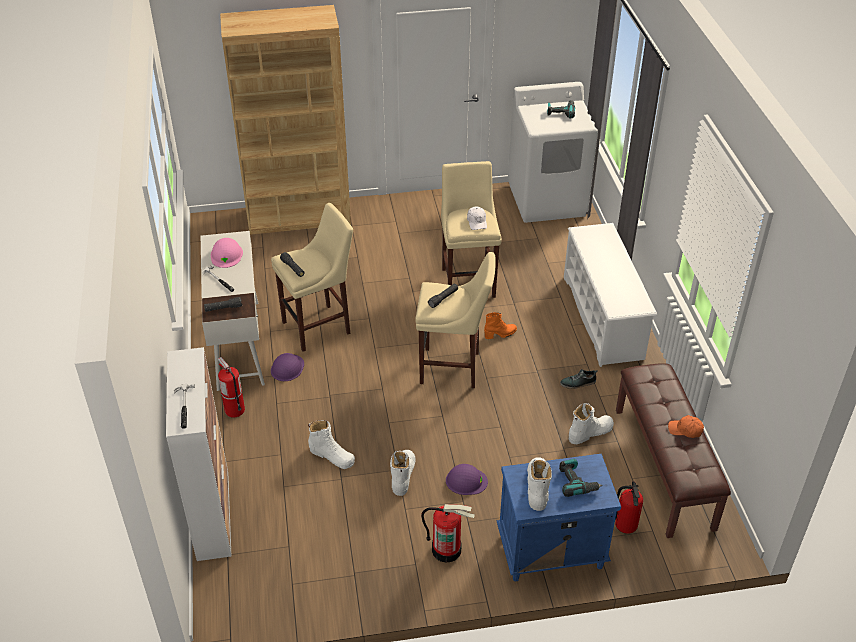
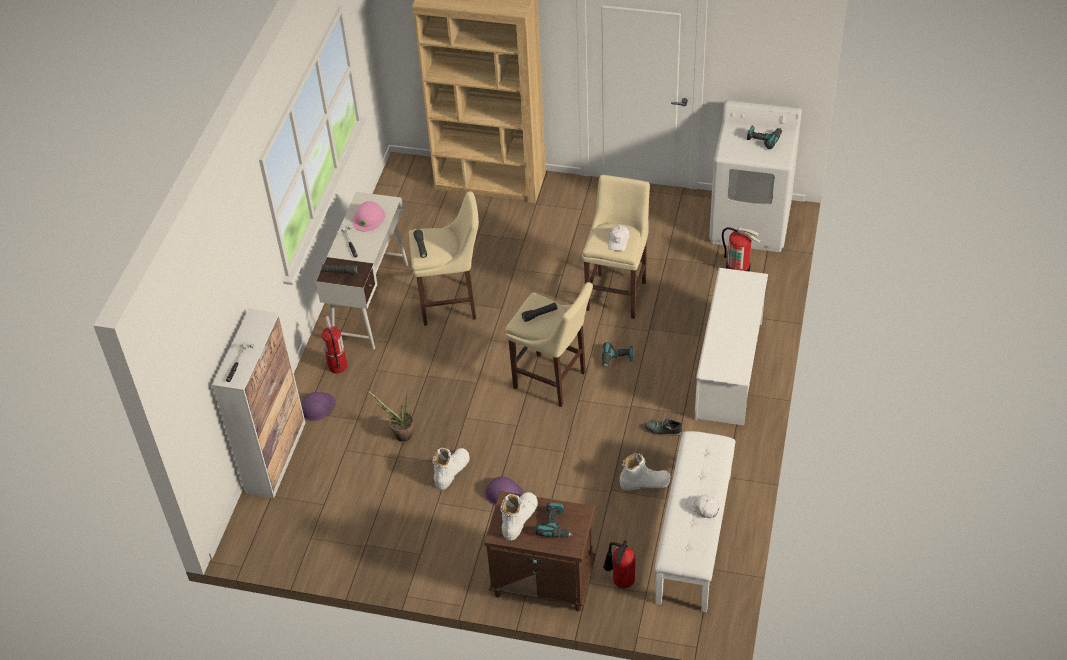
camera: 25 degrees right, 5 degrees up
purple hard hat [271,353,304,381] -> purple hard hat moved to [301,392,336,421]
white boot [308,420,355,469] -> potted plant [367,391,414,442]
fire extinguisher [421,504,475,563] -> fire extinguisher moved to [722,227,761,272]
orange boot [484,312,517,339] -> power drill [602,342,633,368]
blue nightstand [496,454,621,581] -> brown nightstand [484,491,596,611]
brown bench [616,363,731,538] -> white bench [654,431,735,612]
orange cap [668,415,704,438] -> white cap [686,495,719,518]

